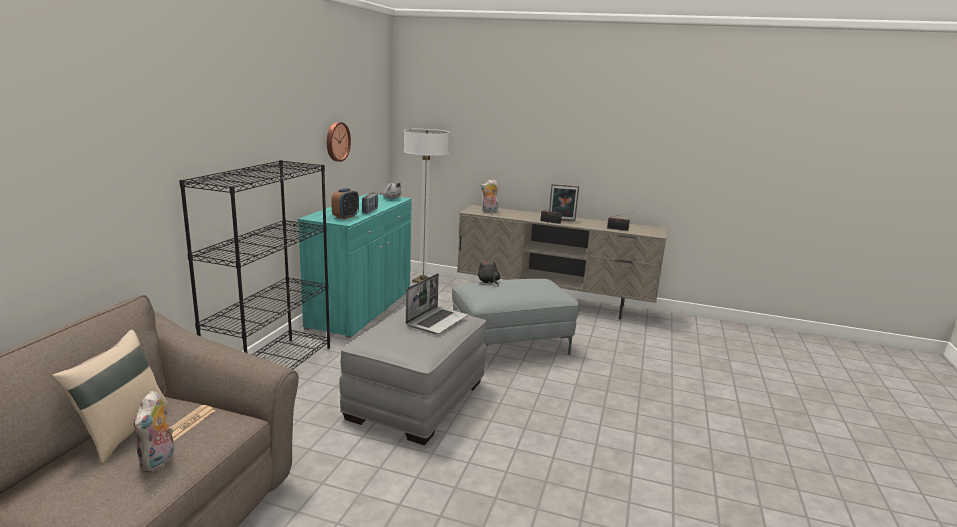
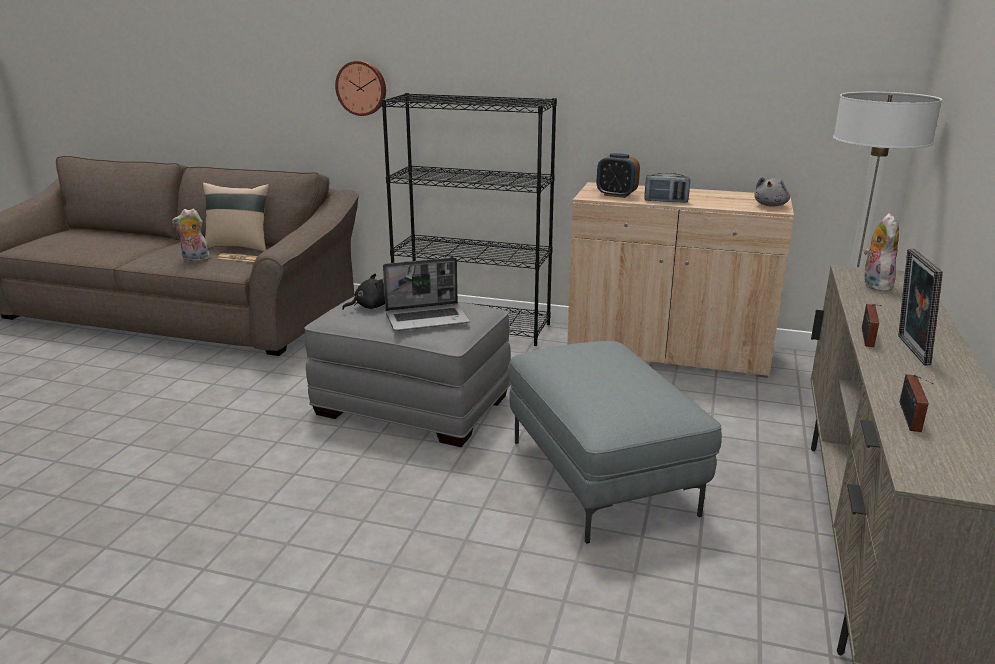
camera: 90 degrees right, 5 degrees up
turquoise cabinet [298,193,412,338] -> beige cabinet [567,182,794,378]
wall clock [327,122,351,162] -> wall clock moved to [335,61,386,116]
laptop [406,273,468,334] -> laptop turned 45 degrees counterclockwise [383,257,470,331]
black plush toy [478,261,500,286] -> black plush toy moved to [342,273,385,309]

